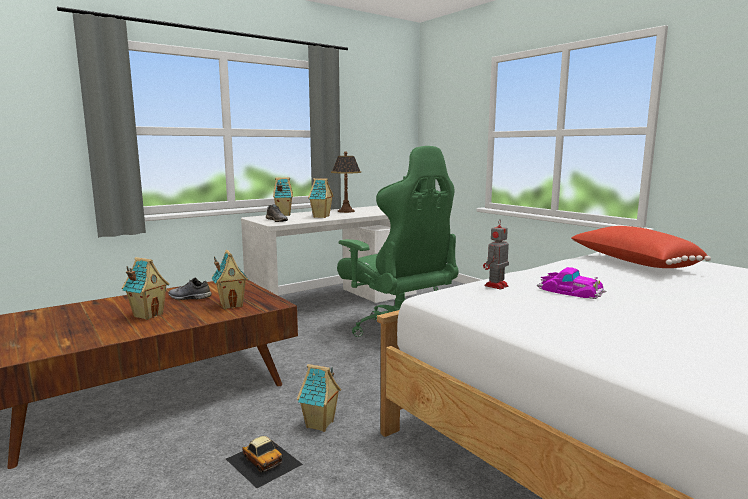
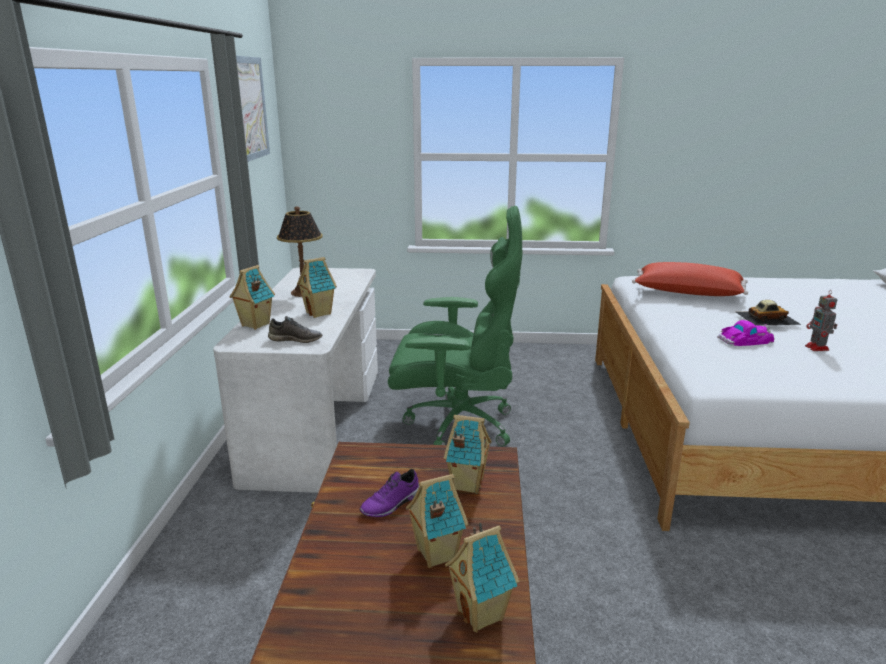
camera: 50 degrees left, 10 degrees up
grey shoe [168,277,212,300] -> purple shoe [360,469,419,517]
toy car [226,436,303,488] -> toy car moved to [736,300,801,326]
toy house [297,364,341,432] -> toy house moved to [445,522,520,632]
toy robot [483,219,509,289] -> toy robot moved to [805,290,837,351]
none -> picture [236,56,270,162]

